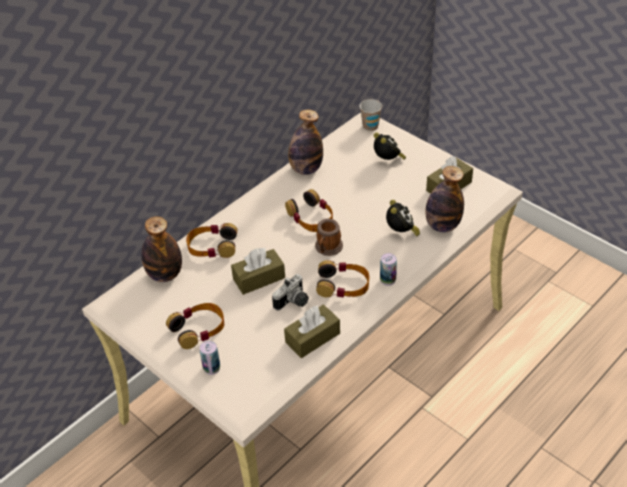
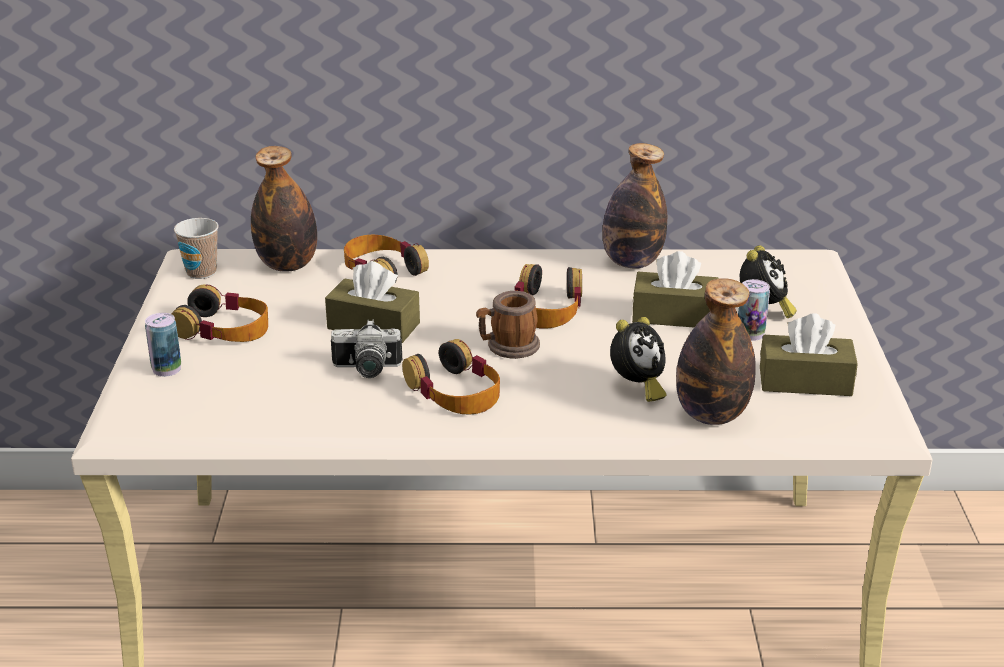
camera: 45 degrees right, 15 degrees down
brown tissue box [284,305,340,358] -> brown tissue box moved to [632,251,719,327]
cup [359,99,382,131] -> cup moved to [174,218,219,279]
can [380,253,397,286] -> can moved to [738,279,770,341]

